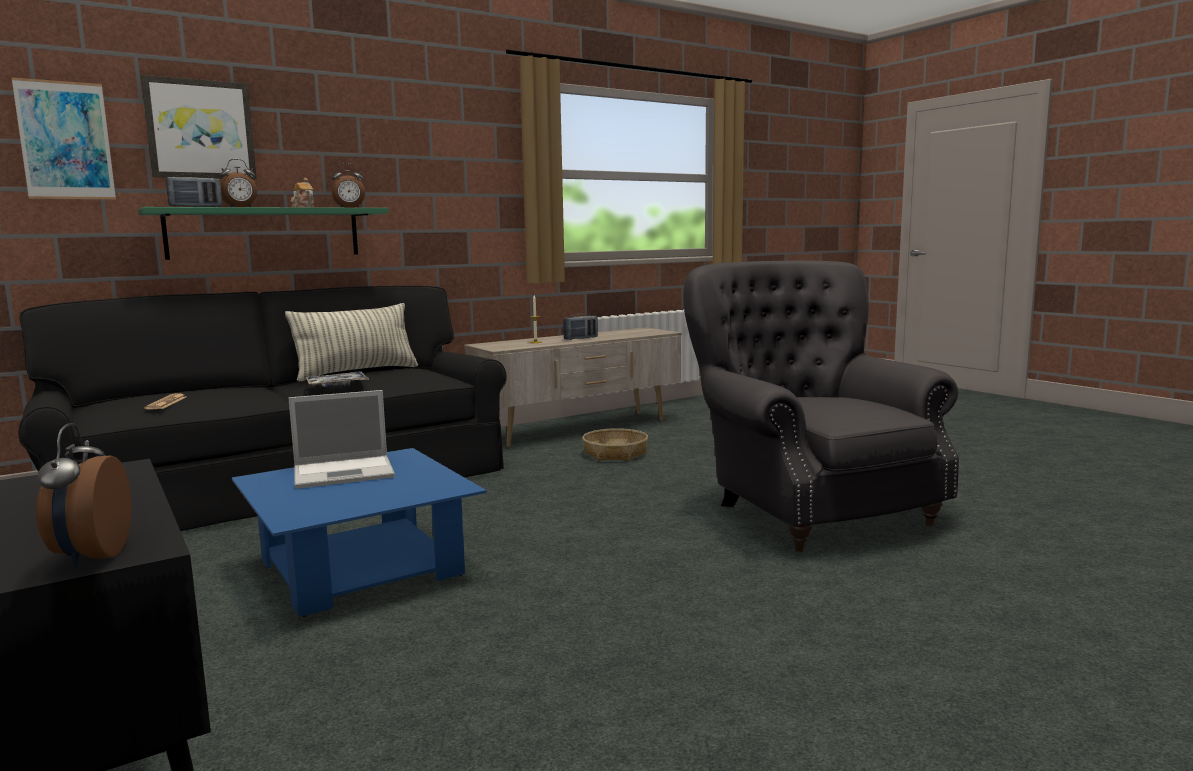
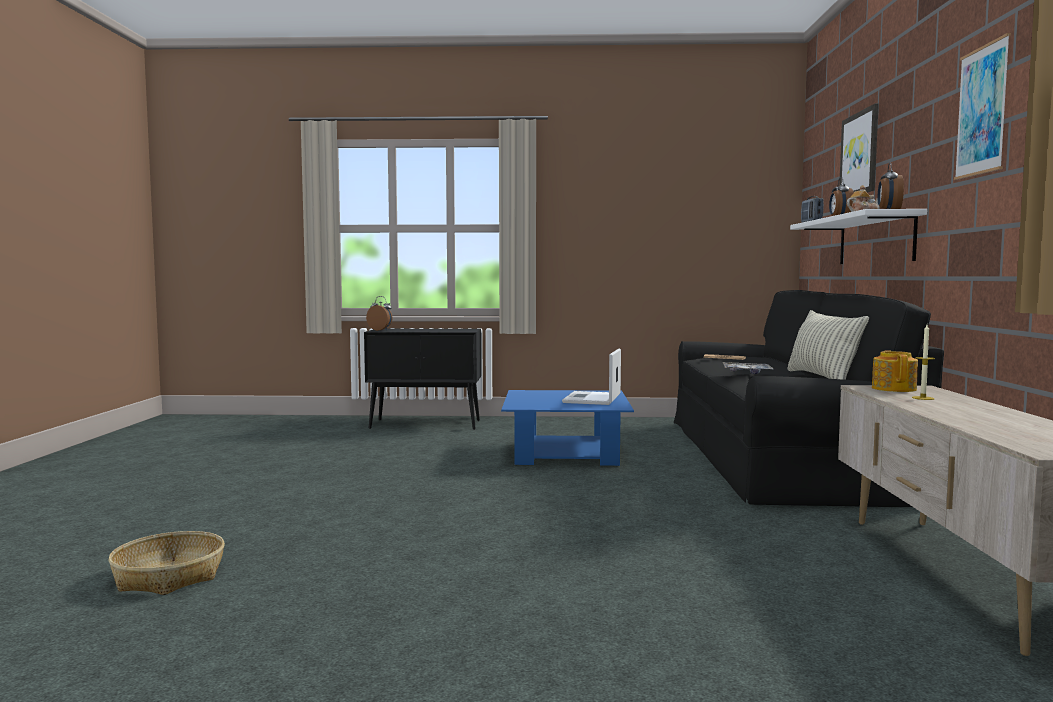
camera: 125 degrees right, 5 degrees down
picture [11,77,116,199] -> picture moved to [954,33,1011,180]
green shelf [138,207,389,260] -> white shelf [790,209,927,264]
radio [563,313,598,340] -> none
basket [582,428,648,461] -> basket moved to [108,531,225,595]
grey armchair [683,260,959,552] -> none
none -> teapot [872,350,918,392]

